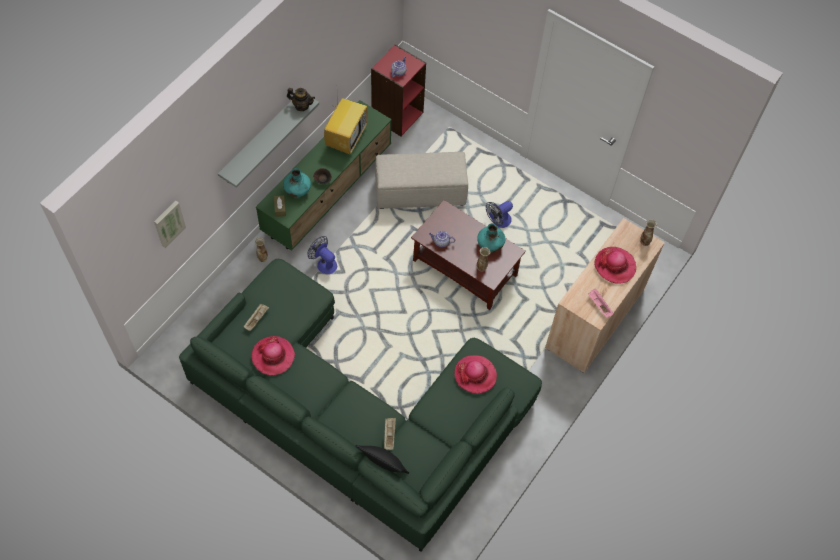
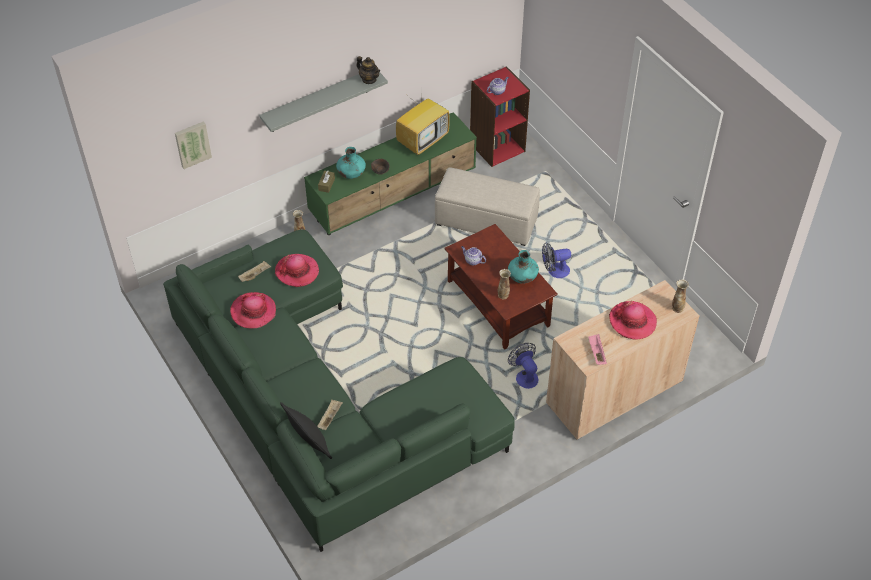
camera: 25 degrees right, 10 degrees down
fan [308,236,337,274] -> fan moved to [508,343,539,389]
hat [455,355,497,393] -> hat moved to [275,254,319,287]

